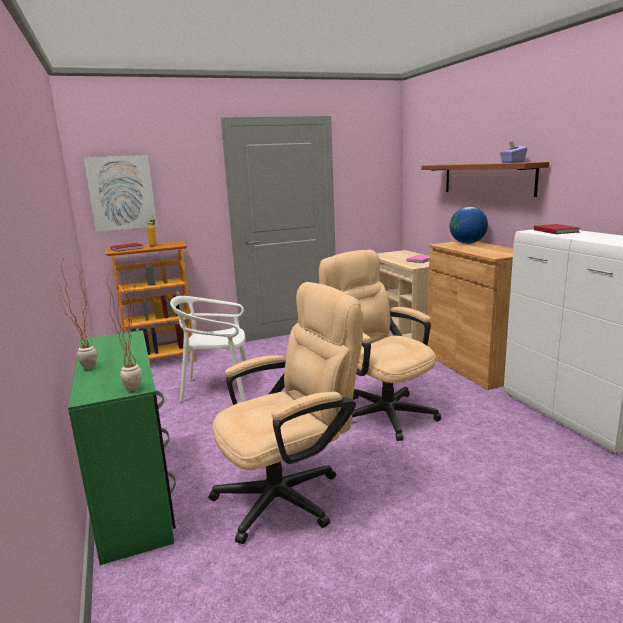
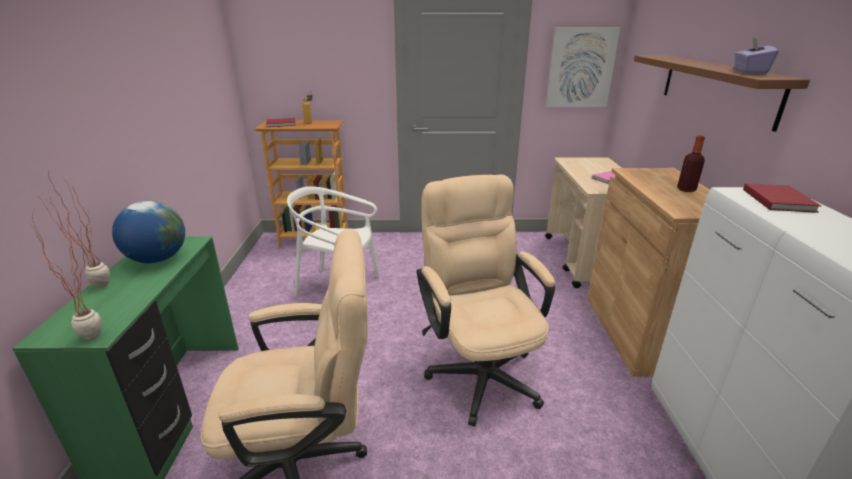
camera: 20 degrees right, 10 degrees up
picture [84,155,157,232] -> picture moved to [546,27,621,107]
globe [450,207,488,244] -> globe moved to [112,201,185,263]
none -> bottle [677,135,705,192]

